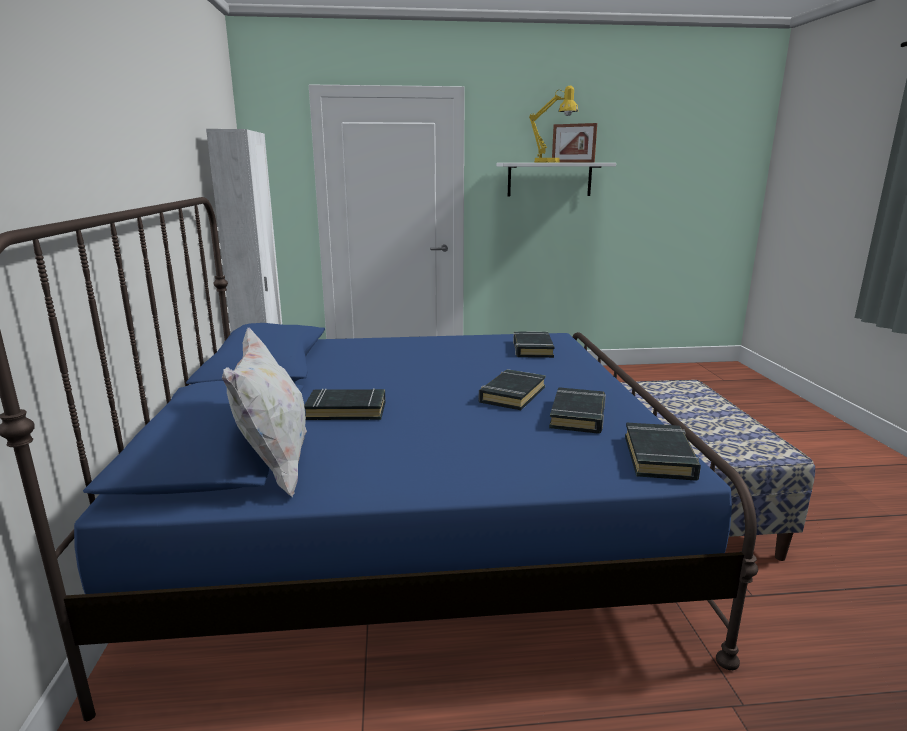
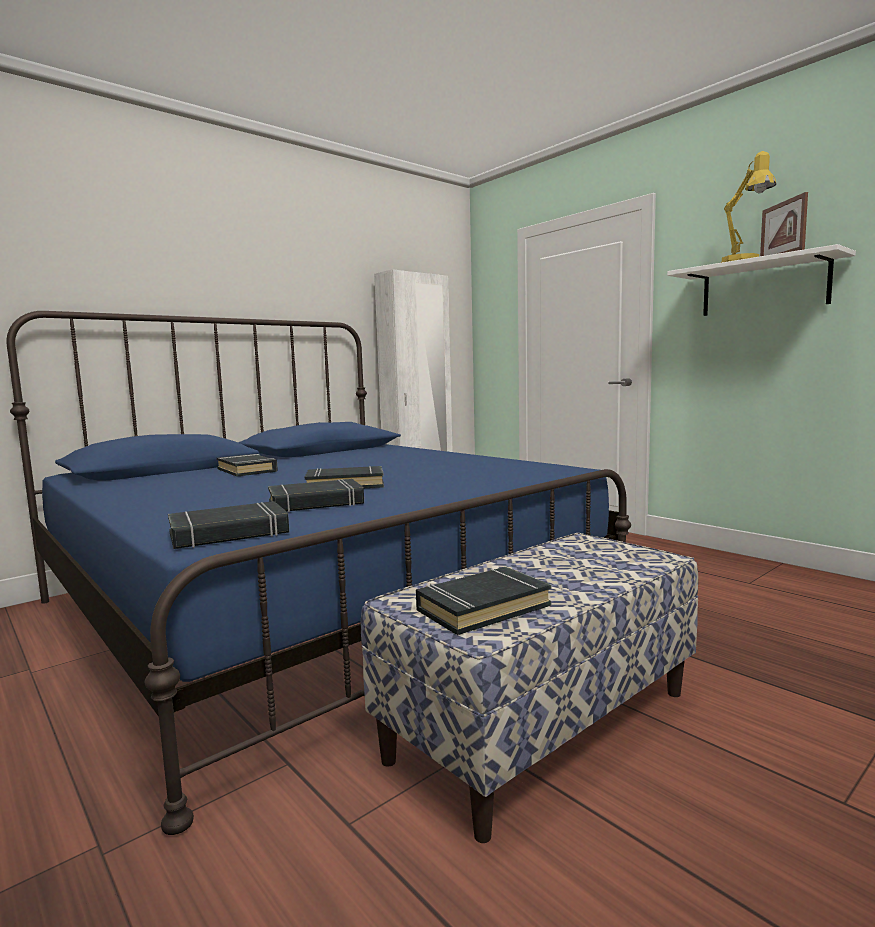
camera: 55 degrees right, 10 degrees down
white pillow [222,328,307,497] -> none
black book [513,331,554,358] -> black book moved to [416,567,551,635]

